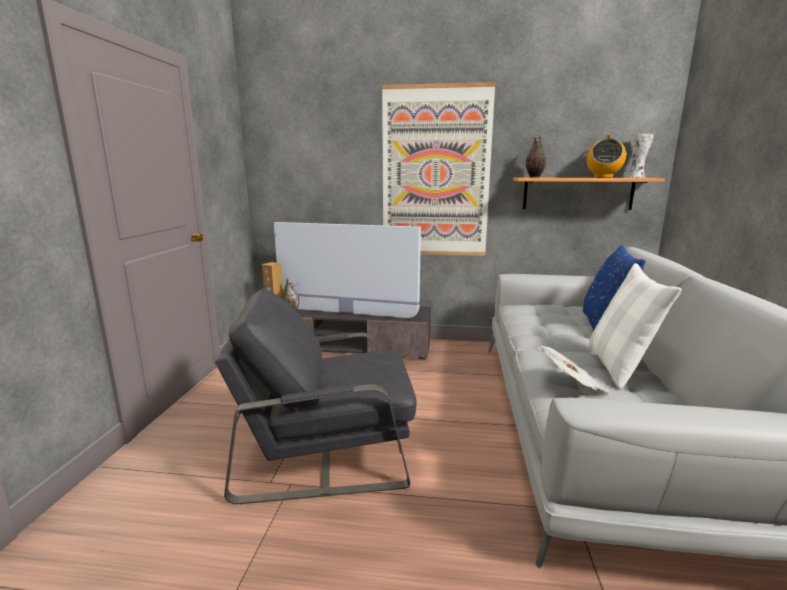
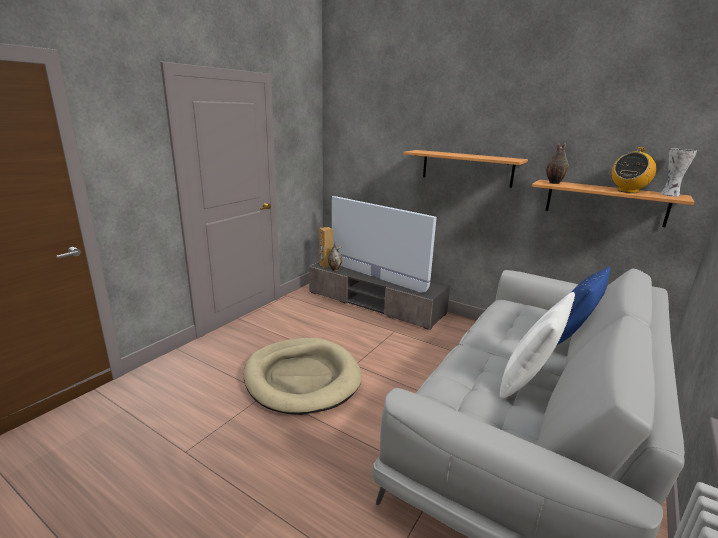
camera: 25 degrees right, 5 degrees up
grey armchair [215,289,417,504] -> beige dog bed [244,338,362,415]
picture [382,82,495,256] -> shelf [403,150,528,188]
newspaper [536,346,612,393] -> none

